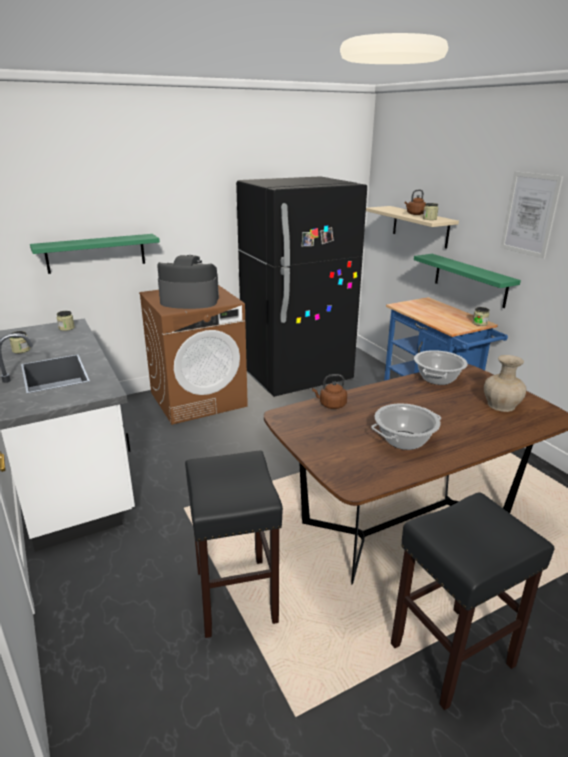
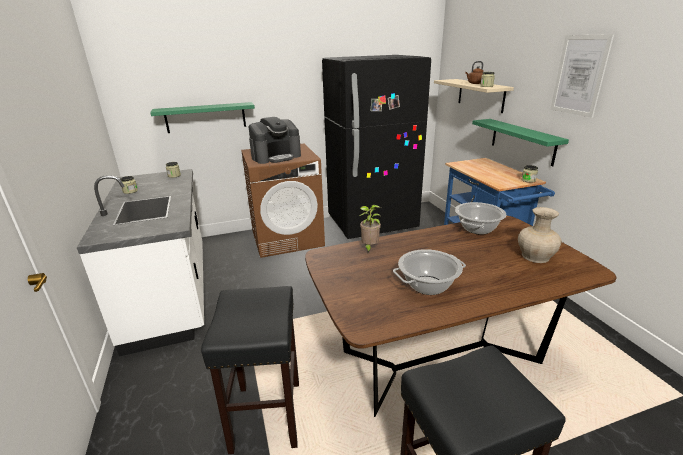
camera: 10 degrees right, 0 degrees up
coffee machine [157,255,219,309] -> coffee machine turned 135 degrees clockwise [249,117,301,164]
brown kettle [312,374,347,409] -> potted plant [359,205,381,253]

